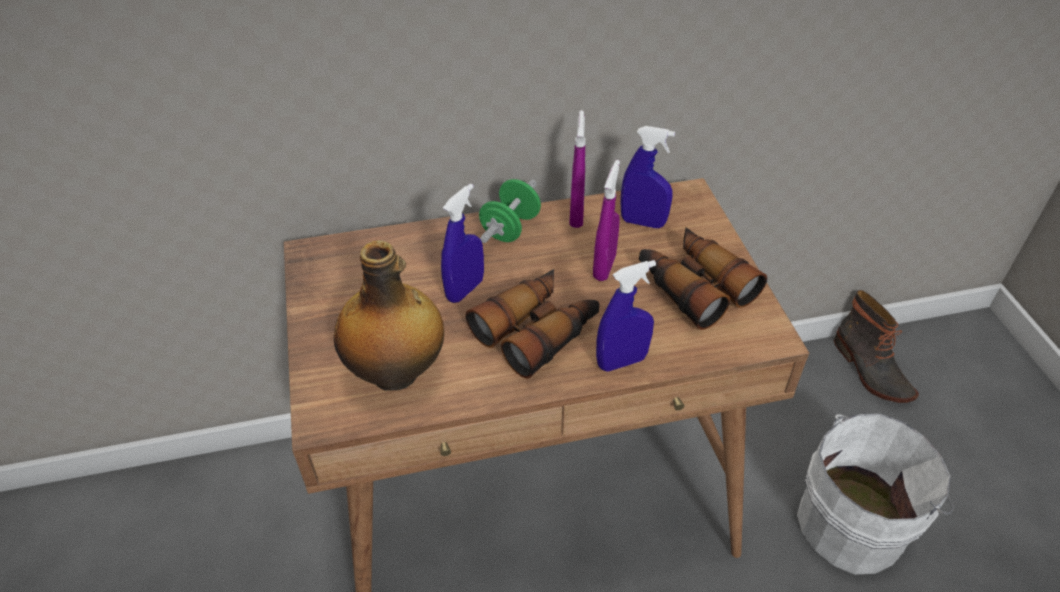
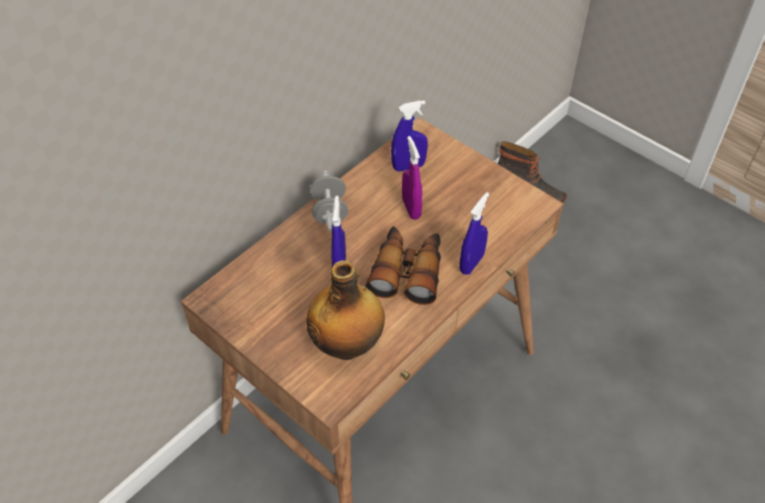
camera: 35 degrees left, 5 degrees up
green dumbbell [479,179,541,243] -> grey dumbbell [310,171,348,231]
purple spray bottle [569,110,586,228] -> none
binoculars [639,228,767,330] -> none
white bucket [797,413,954,574] -> none

